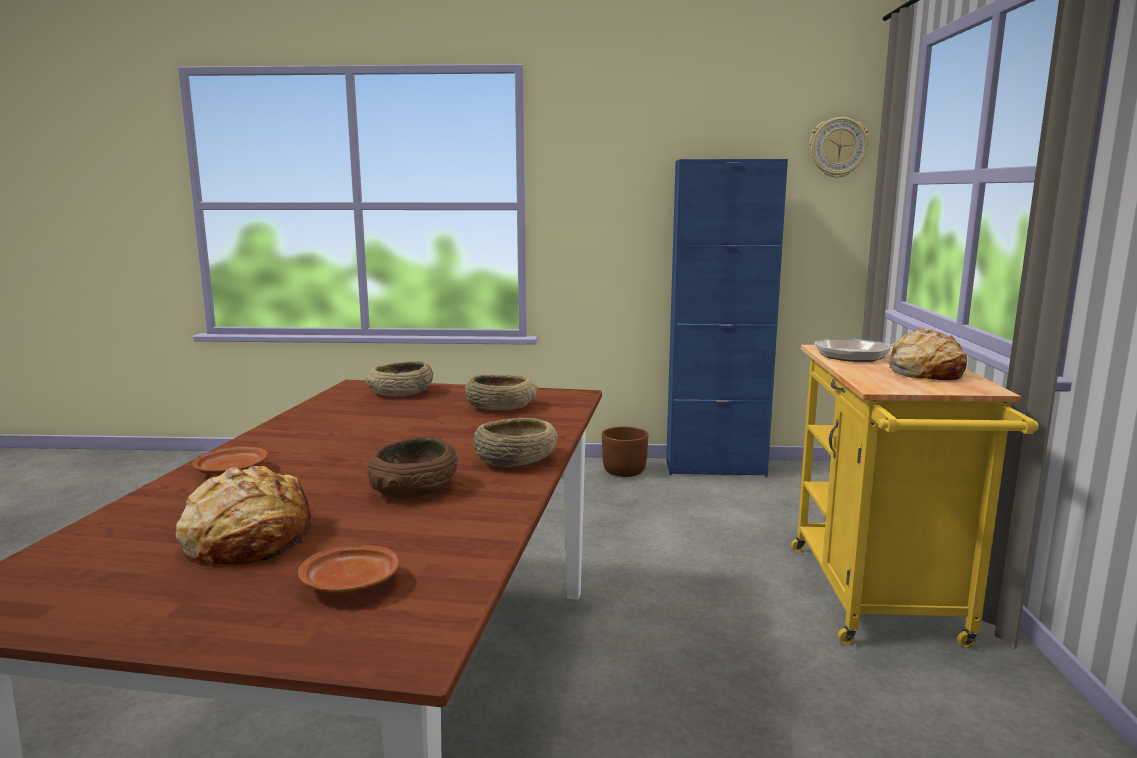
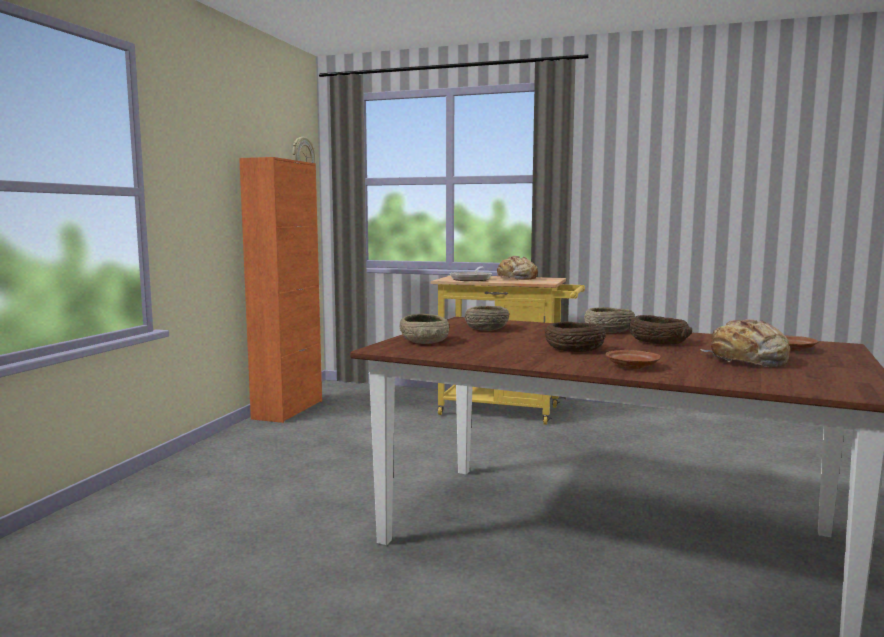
camera: 75 degrees left, 5 degrees down
brown planter [602,427,649,477] -> none
blue cabinet [666,159,788,477] -> orange cabinet [239,157,322,423]
none -> brown bowl [544,322,606,352]

